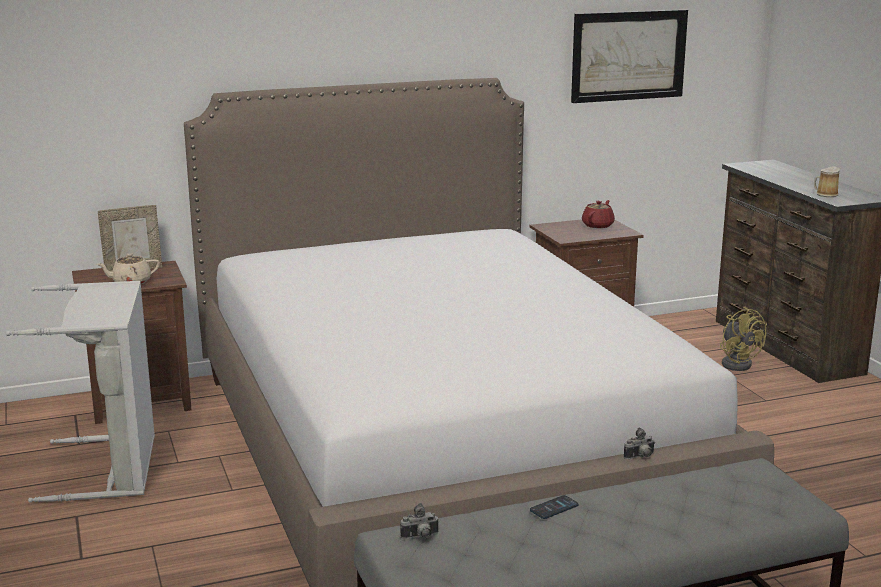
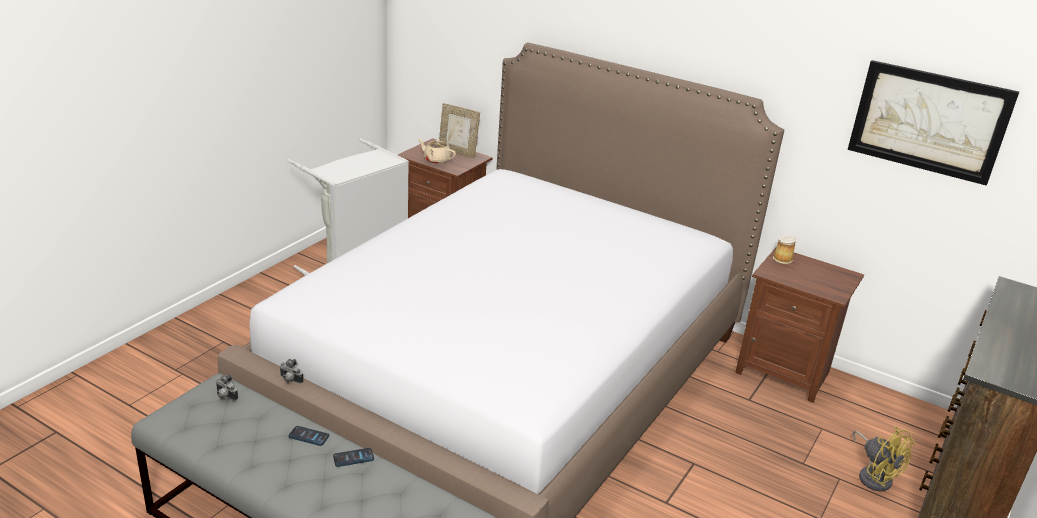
camera: 50 degrees right, 10 degrees up
red teapot [582,200,615,228] -> none
camera [624,428,655,459] -> camera moved to [279,359,303,384]
yellow fan [720,306,767,371] -> yellow fan turned 60 degrees counterclockwise [853,426,915,491]
mug [814,166,840,197] -> mug moved to [773,236,797,264]
none -> phone [333,448,374,467]

